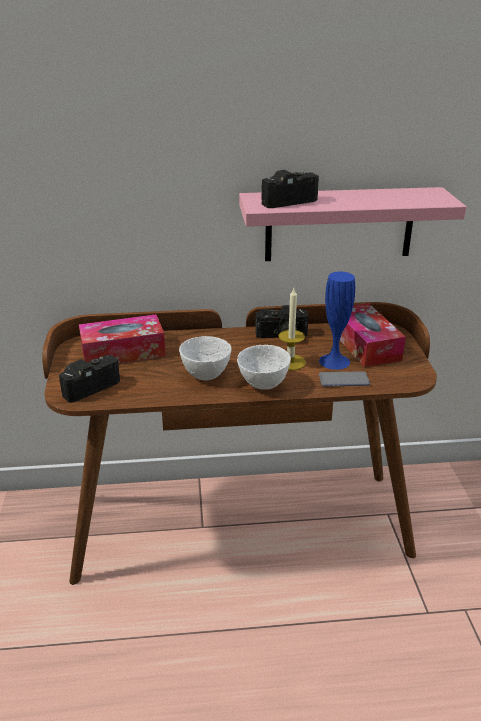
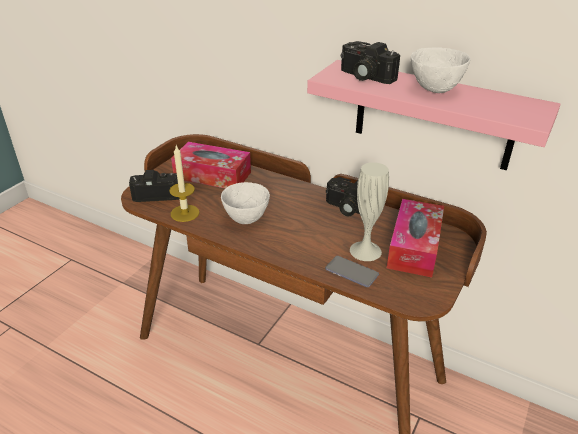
camera: 35 degrees right, 5 degrees up
white bowl [237,345,291,390] -> white bowl moved to [411,47,470,93]
camera [261,170,319,208] -> camera turned 150 degrees counterclockwise [341,41,400,84]
candle [278,288,306,370] -> candle moved to [169,145,200,222]
blue vase [319,272,355,370] -> white vase [350,162,389,261]

